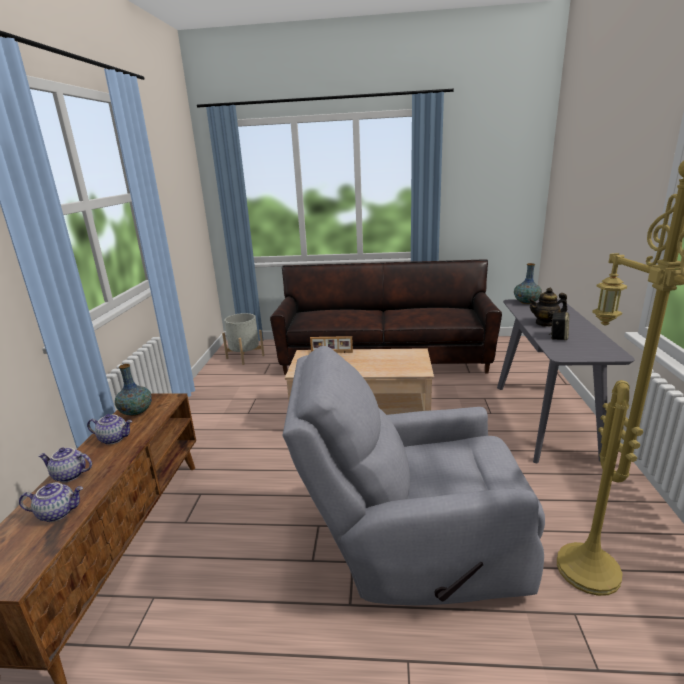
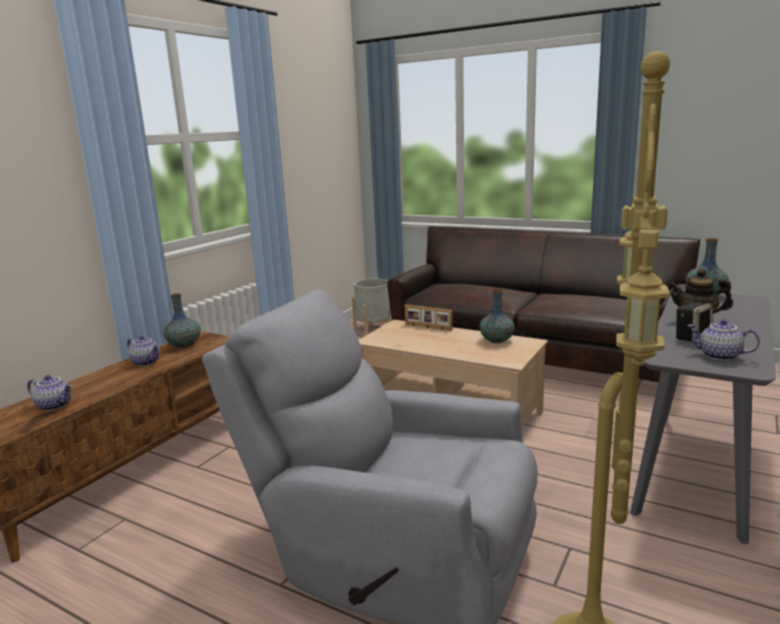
camera: 25 degrees right, 5 degrees down
teapot [38,448,92,482] -> teapot moved to [687,319,760,361]
none -> vase [480,290,515,343]

